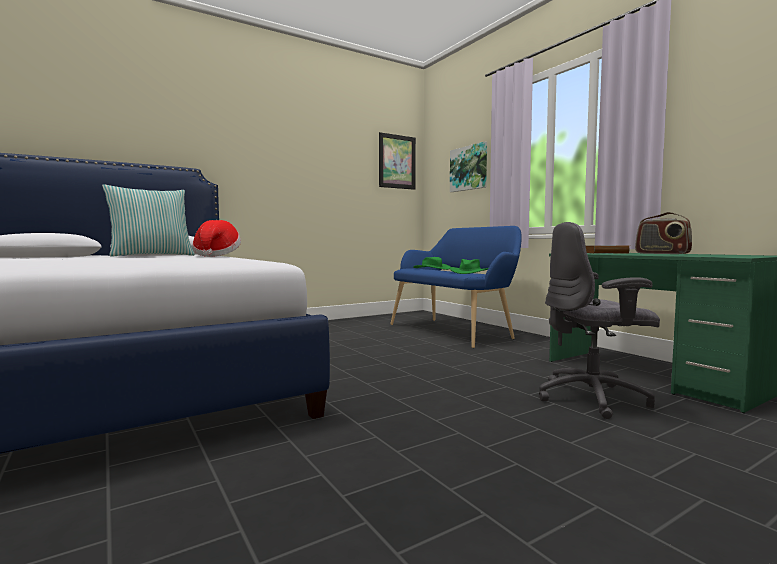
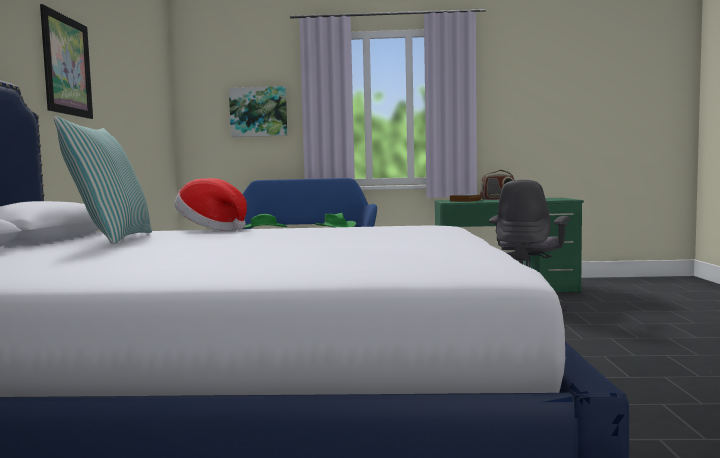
camera: 55 degrees left, 0 degrees up
picture [379,132,416,190] -> picture moved to [40,4,93,119]

